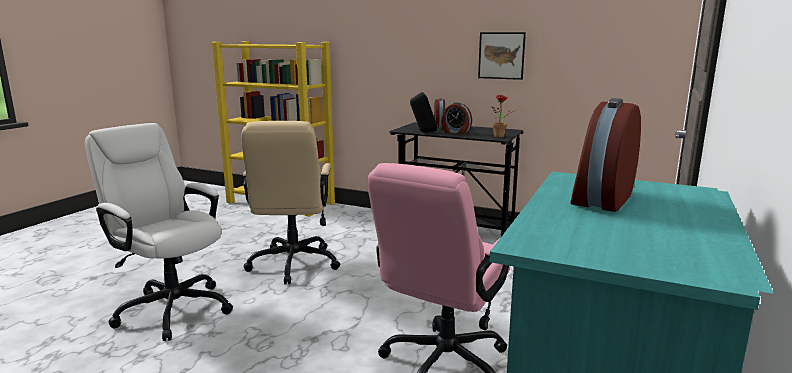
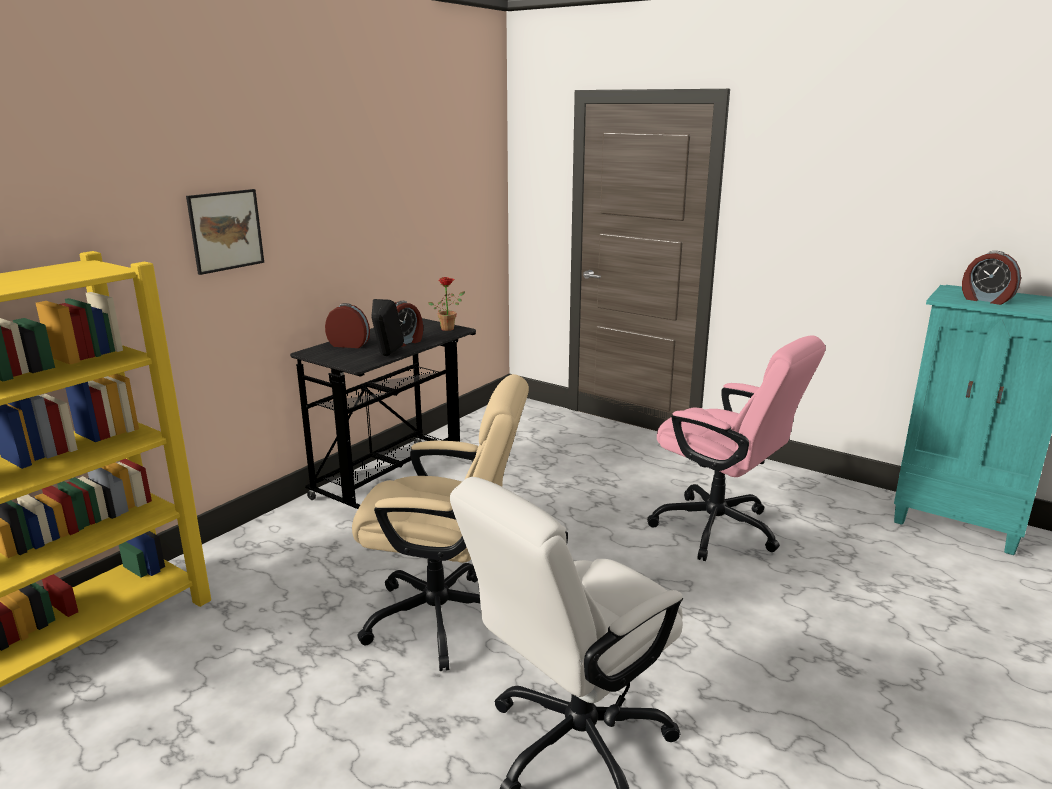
camera: 80 degrees left, 5 degrees up
picture [478,32,526,80] -> picture moved to [186,189,264,275]

